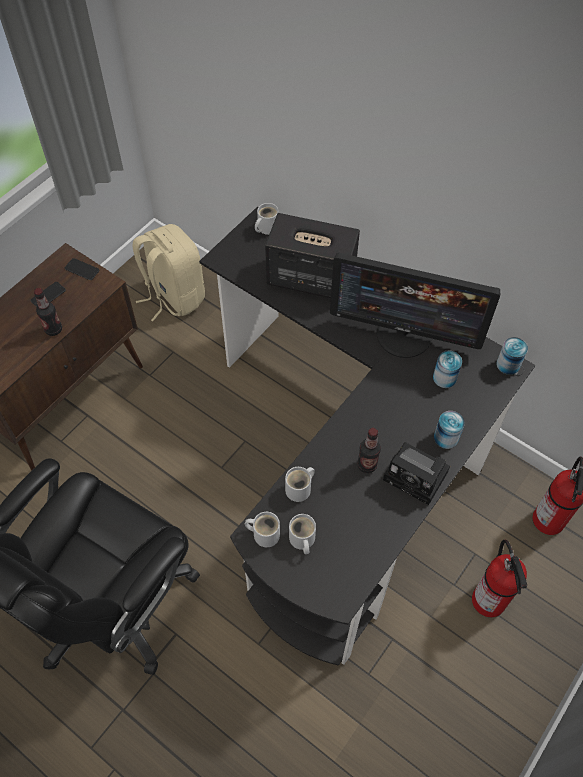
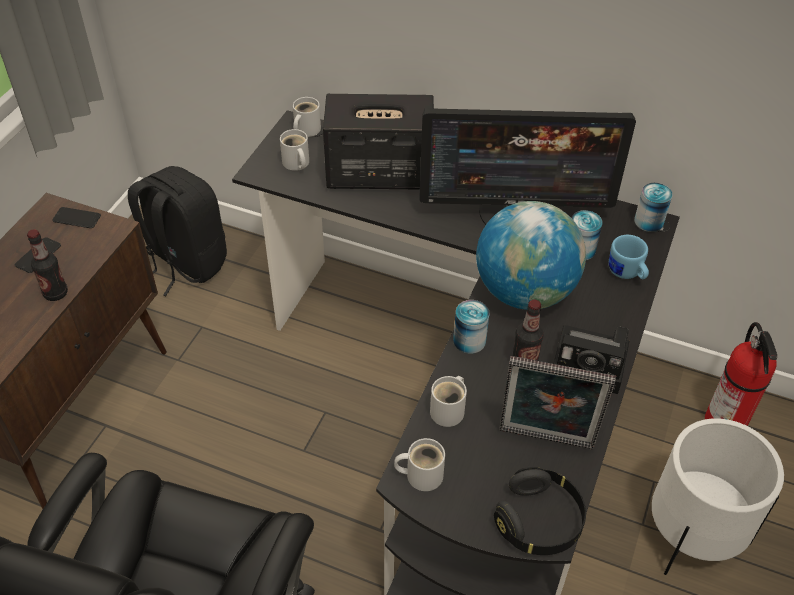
camera: 15 degrees left, 10 degrees down
beige backpack [132,224,205,321] -> black backpack [128,166,227,296]
white mug [289,514,316,554] -> white mug moved to [280,129,309,171]
can [434,411,465,449] -> can moved to [453,300,489,354]
fire extinguisher [472,540,527,617] -> white planter [652,419,784,575]
none -> globe [476,201,586,310]
none -> black headphones [494,467,586,555]
none -> picture frame [499,356,616,449]
none -> blue mug [609,235,649,279]

